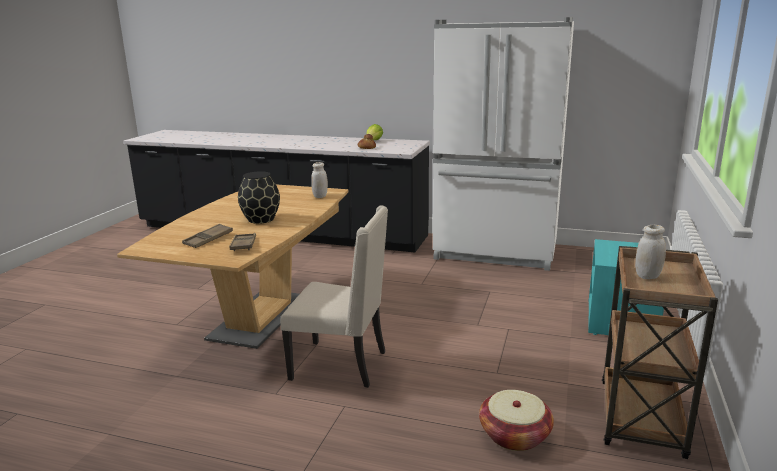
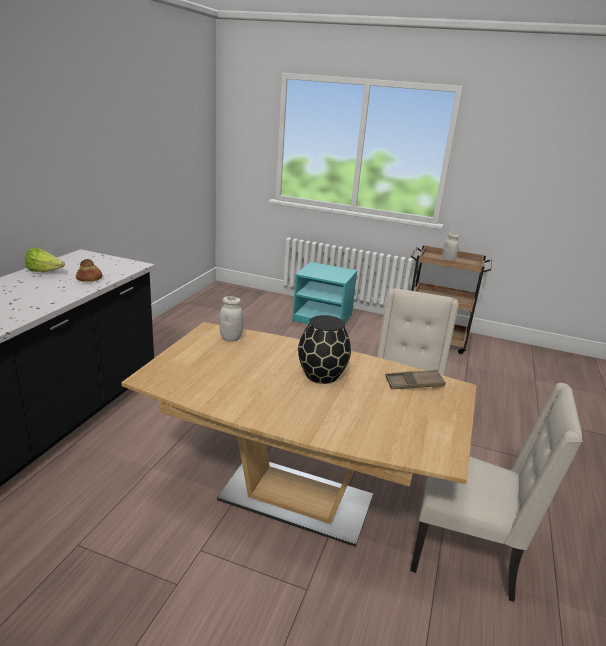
camera: 90 degrees left, 5 degrees up
brown tray [182,224,233,248] -> none
white fridge [433,17,574,271] -> none
basket [479,390,554,451] -> none
none -> beige chair [410,383,583,602]

